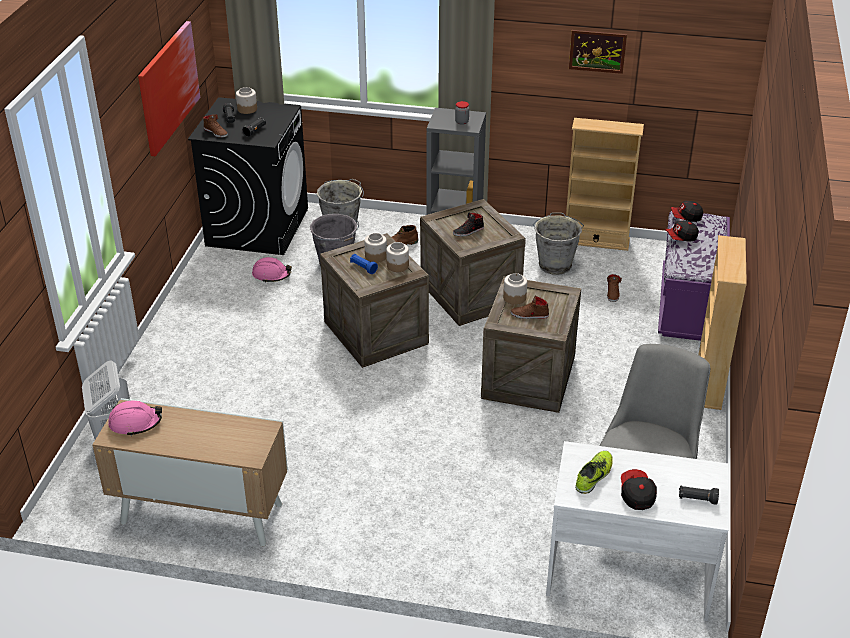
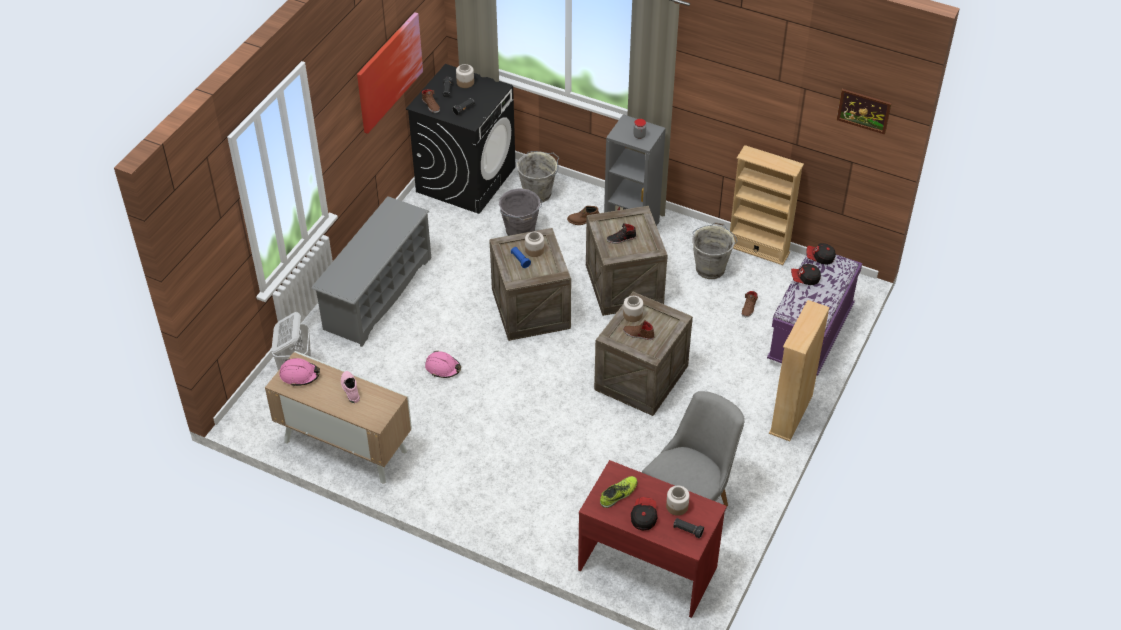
camera: 15 degrees right, 10 degrees up
pink hard hat [252,257,292,283] -> pink hard hat moved to [425,351,461,378]
jar [386,242,409,272] -> jar moved to [666,486,690,516]
white desk [546,441,728,621] -> red desk [578,460,727,618]
picture [569,30,627,74] -> picture moved to [837,89,891,135]
none -> grey shoe rack [311,196,431,347]
none -> pink boot [341,371,360,403]

